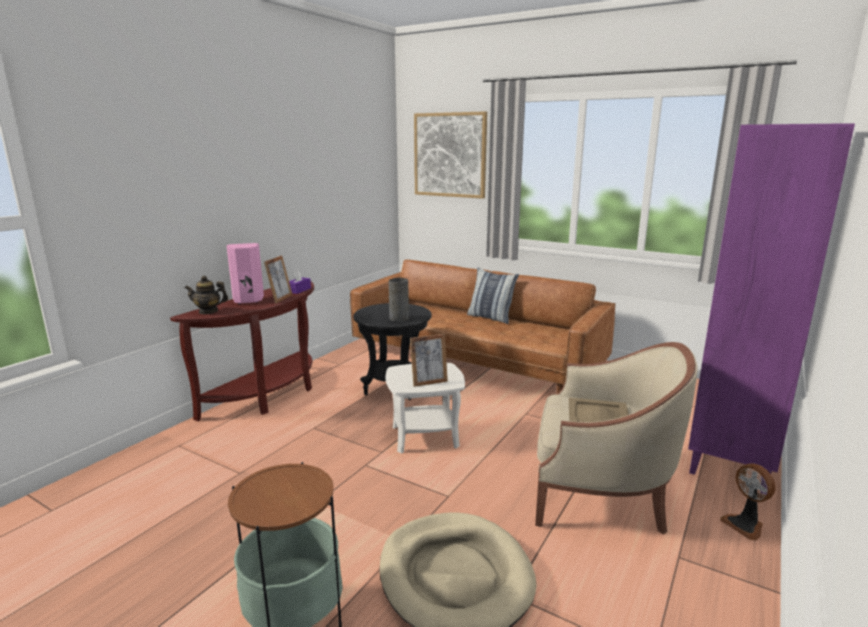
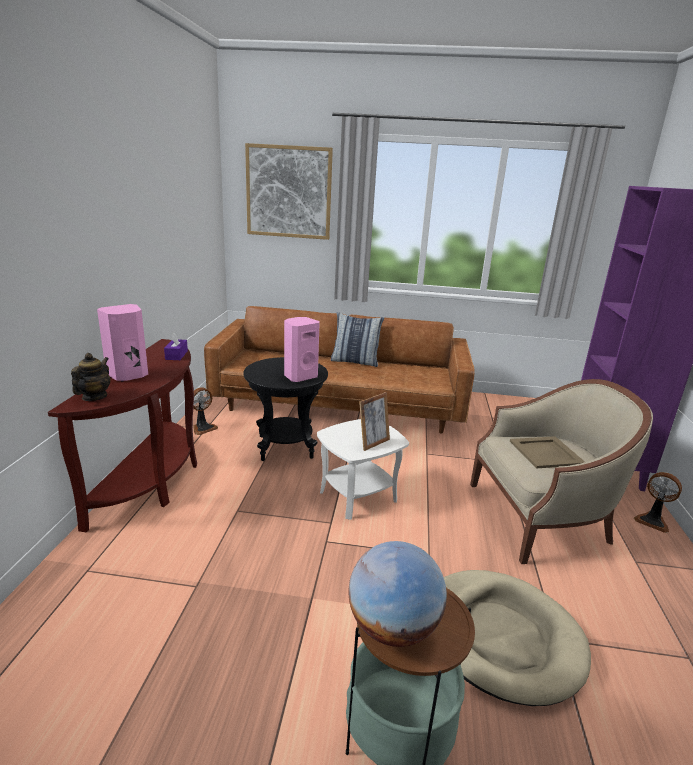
camera: 25 degrees left, 5 degrees up
teapot [185,276,228,314] -> teapot turned 135 degrees clockwise [71,353,110,401]
picture frame [264,255,292,303] -> none
grey vase [389,278,409,322] -> pink speaker [284,317,320,382]
none -> fan [193,387,218,435]
none -> globe [349,541,447,647]

